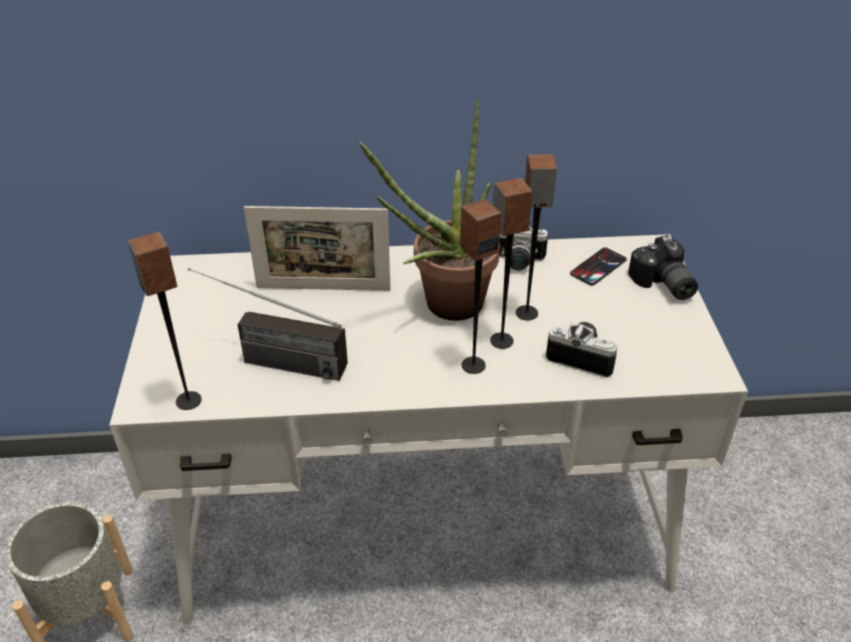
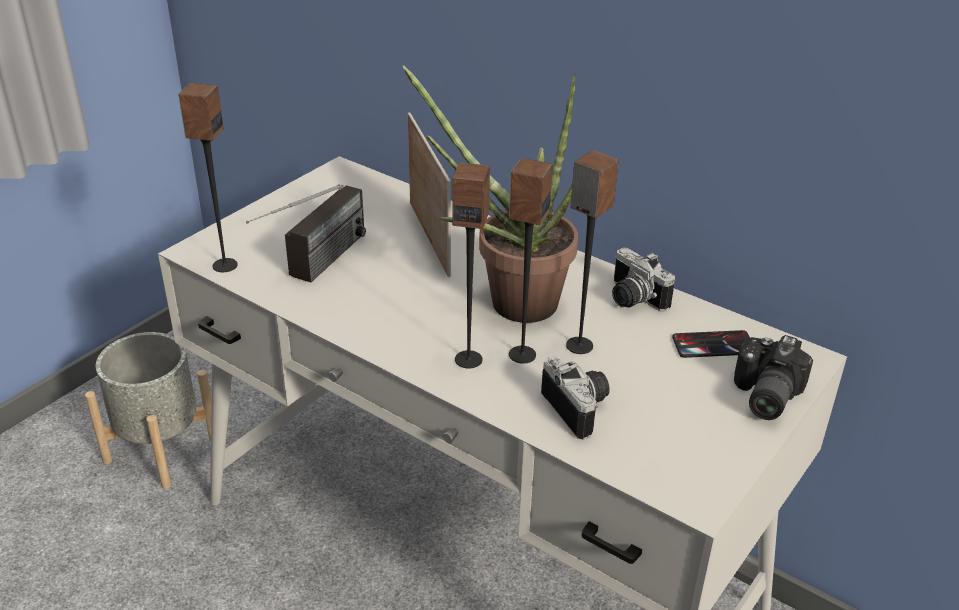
camera: 40 degrees right, 5 degrees down
radio [188,268,348,381] -> radio turned 120 degrees counterclockwise [246,184,366,282]
picture frame [244,206,391,291] -> picture frame turned 150 degrees counterclockwise [408,113,451,277]

